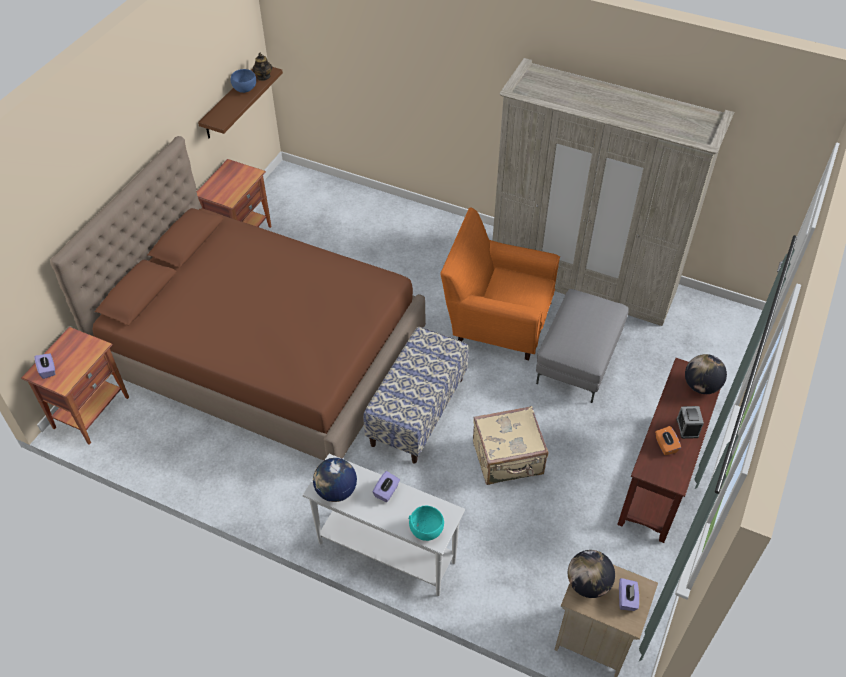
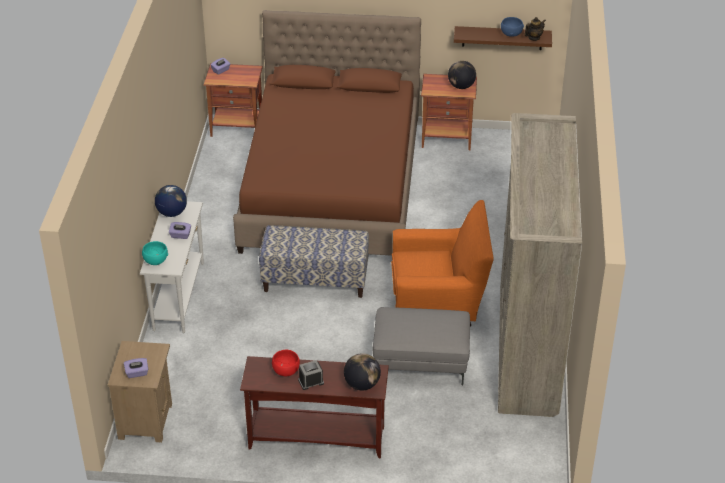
camera: 70 degrees right, 10 degrees down
orange armchair [440,207,560,360] -> orange armchair turned 90 degrees clockwise [391,200,494,327]
beige suitcase [473,406,548,485] -> none
globe [568,550,615,598] -> globe moved to [448,61,476,89]
orange tissue box [655,426,681,455] -> red bowl [272,350,300,376]

